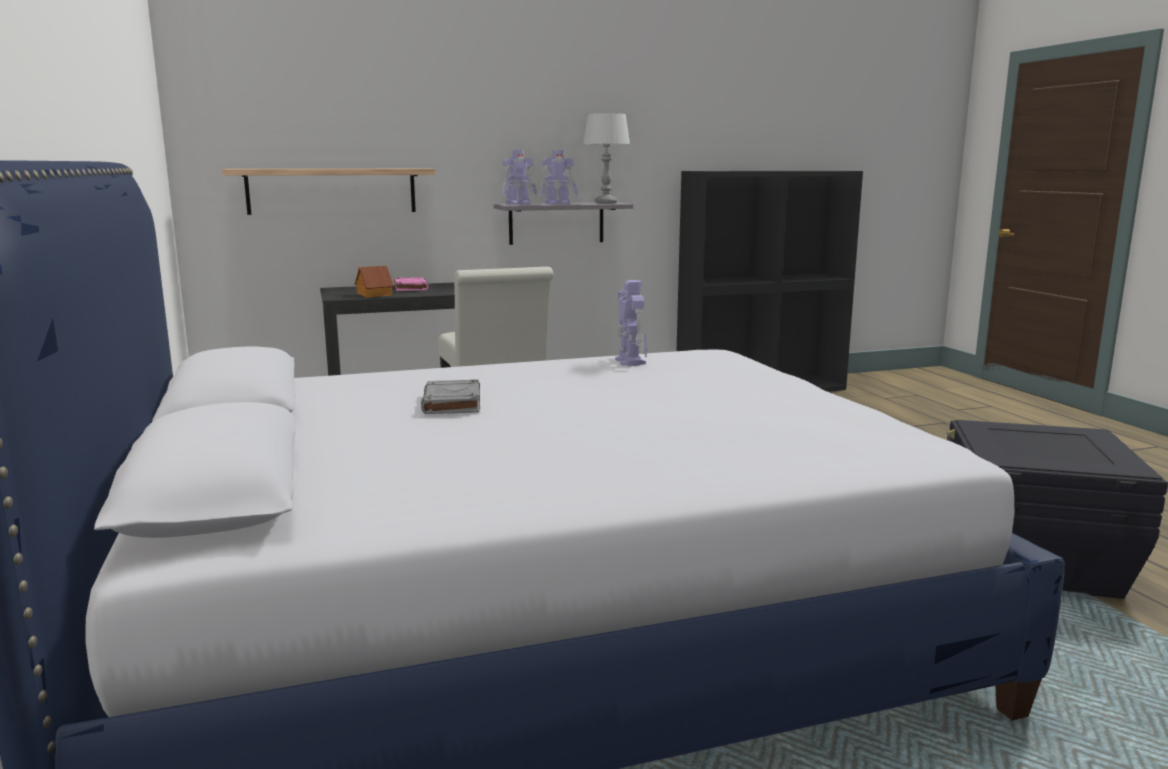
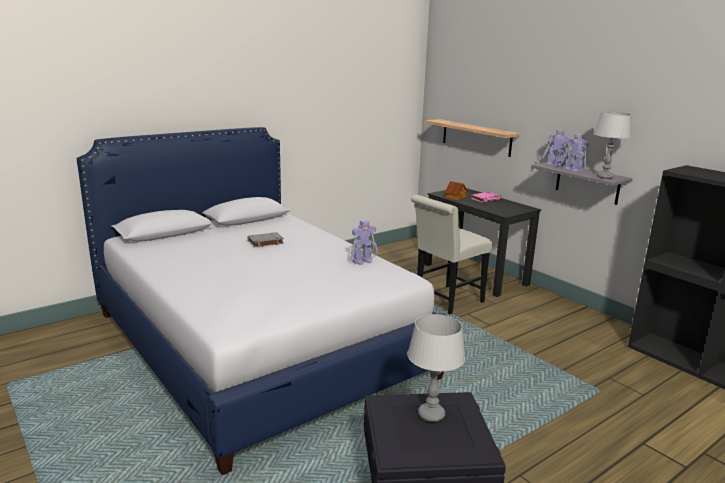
camera: 70 degrees right, 5 degrees up
none -> grey table lamp [407,314,465,422]

